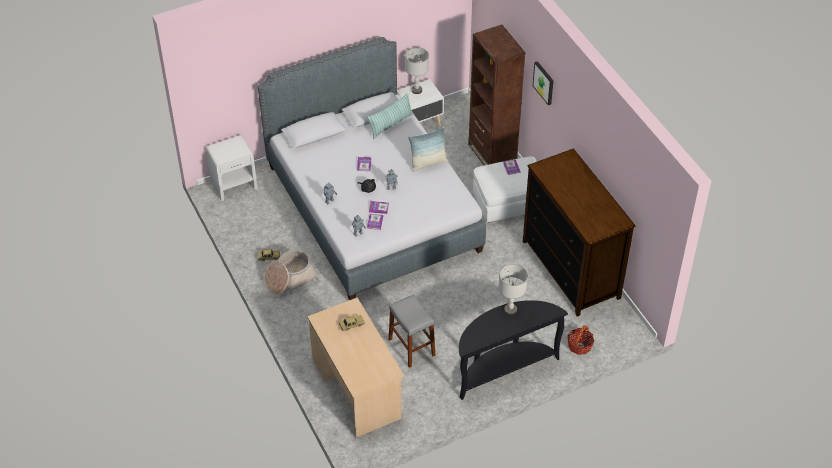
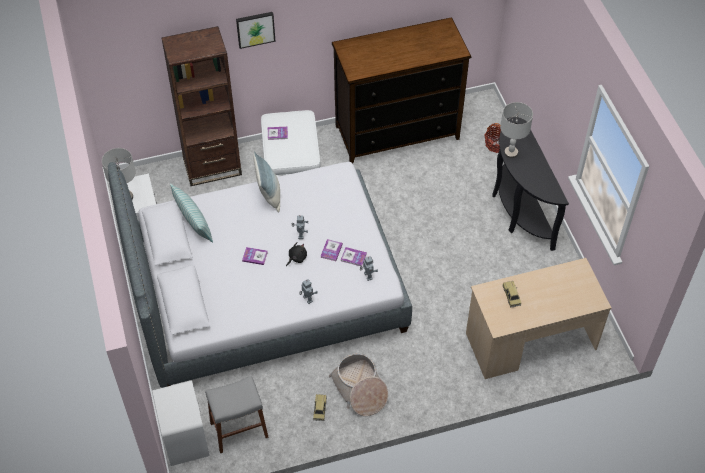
camera: 80 degrees left, 5 degrees up
grey stool [389,294,435,368] -> grey stool moved to [205,376,269,453]

